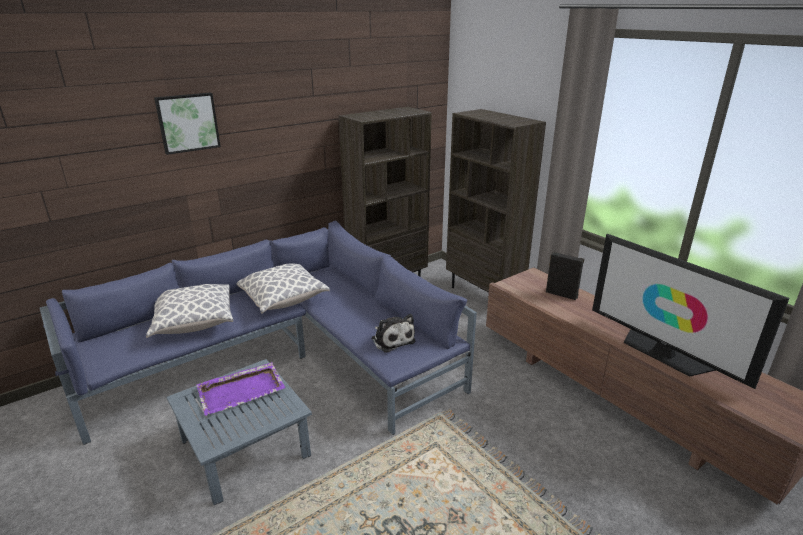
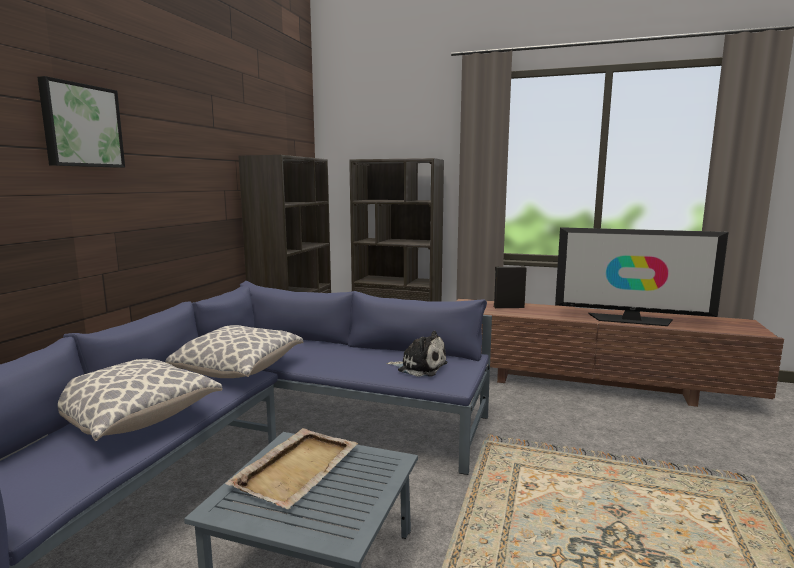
camera: 35 degrees left, 15 degrees down
purple tray [196,362,286,416] -> beige tray [225,428,358,509]

